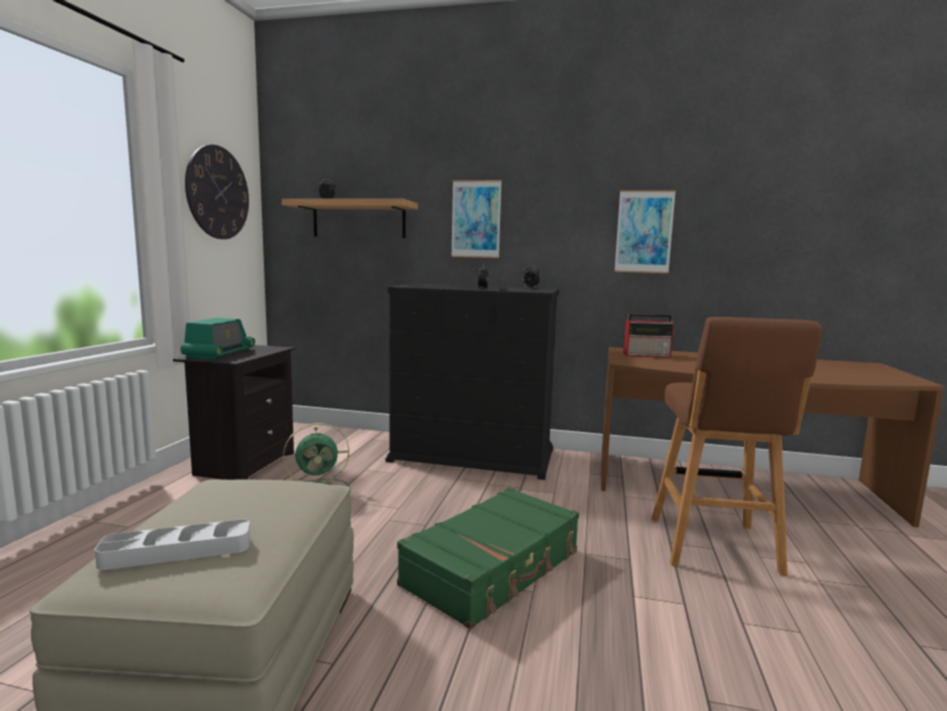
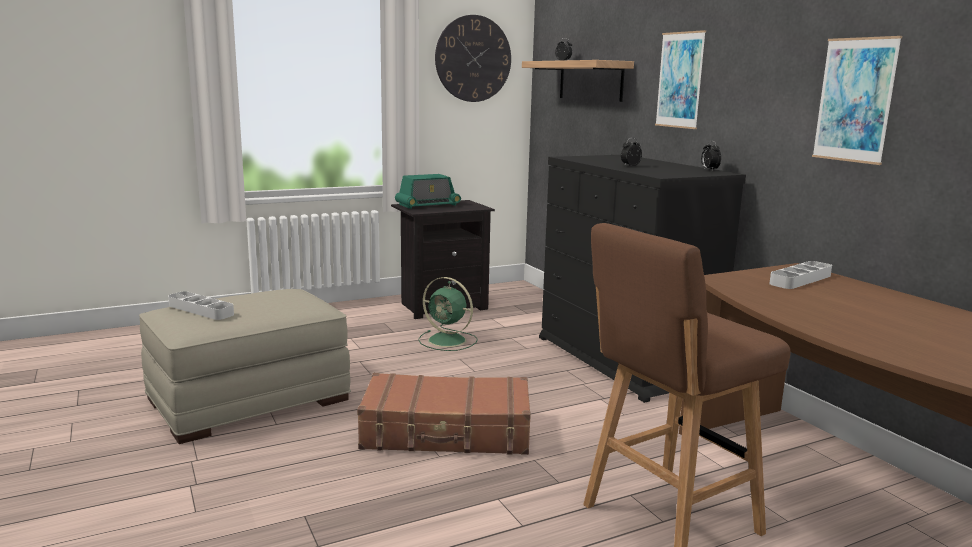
camera: 50 degrees right, 5 degrees up
green suitcase [397,487,579,629] -> brown suitcase [357,373,531,455]
radio [623,314,674,357] -> grey tray [769,261,832,289]

